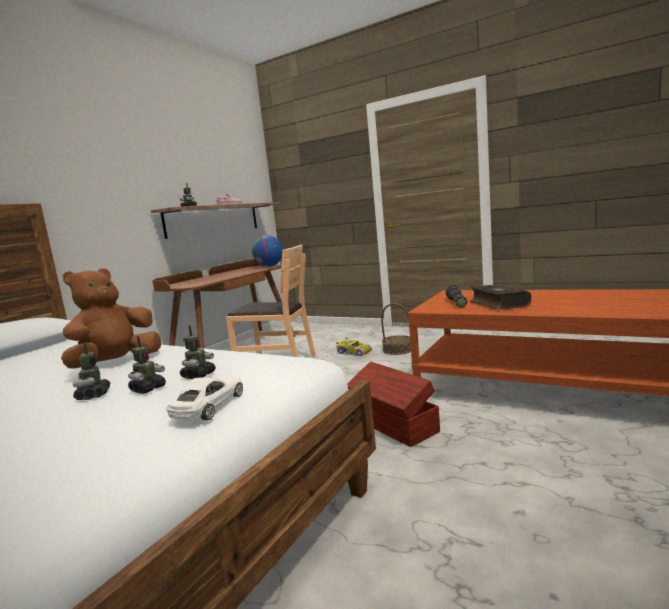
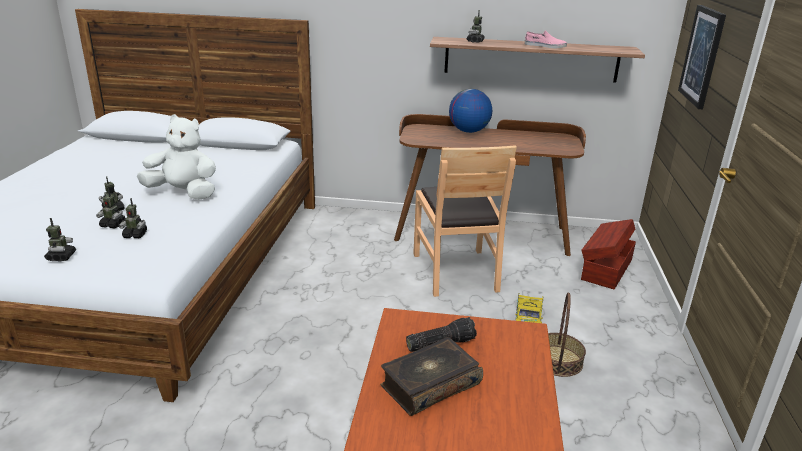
camera: 65 degrees right, 15 degrees up
brown plush toy [61,268,161,369] -> white plush toy [137,114,216,200]
white toy car [166,376,243,420] -> toy robot [44,218,76,261]
globe [252,235,283,267] -> globe moved to [449,89,492,133]
brown storage box [347,362,440,447] -> brown storage box moved to [581,219,636,289]
none -> picture [678,5,726,109]

